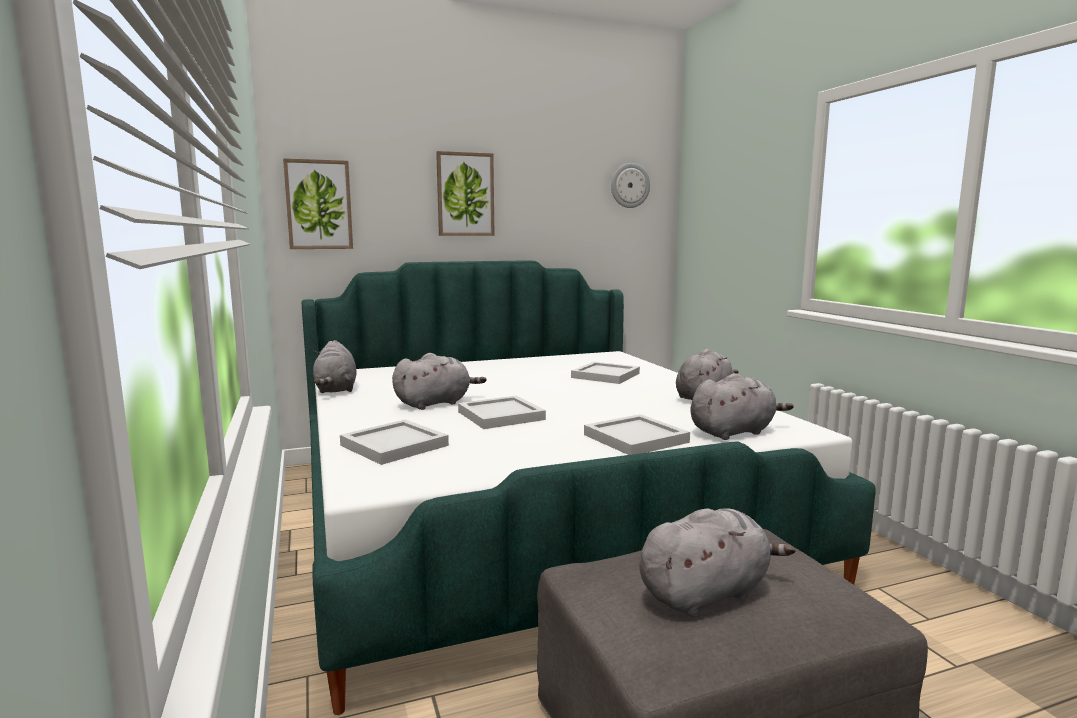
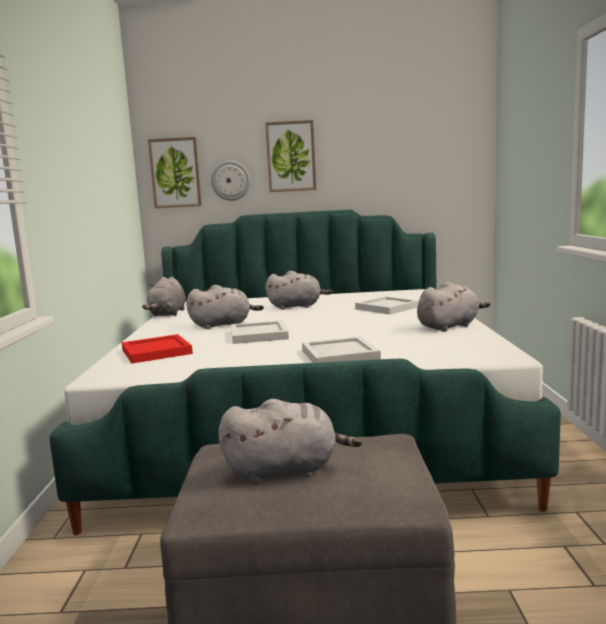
camera: 20 degrees right, 0 degrees up
white tray [340,419,449,465] -> red tray [122,334,193,364]
wall clock [611,163,650,208] -> wall clock moved to [211,160,250,201]
grey plush toy [690,373,794,440] -> grey plush toy moved to [266,271,333,310]

